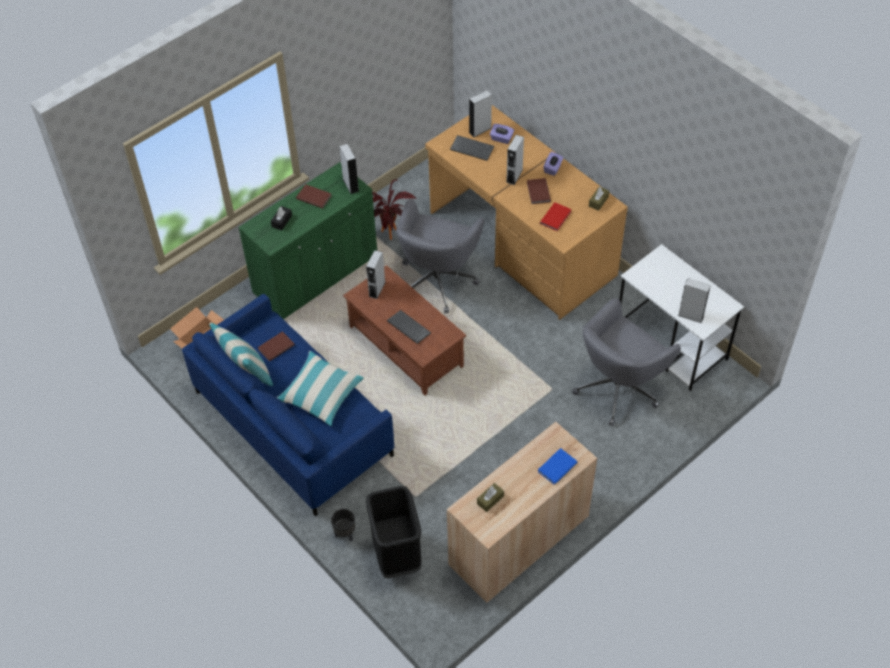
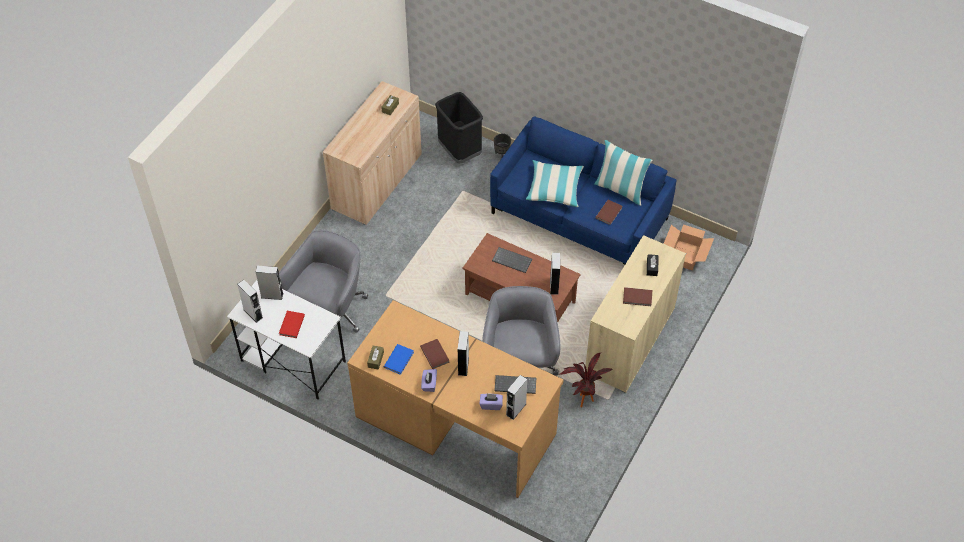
camera: 160 degrees right, 0 degrees up
green cabinet [239,162,377,319] -> beige cabinet [585,235,686,393]
grey speaker [339,144,359,194] -> grey speaker moved to [237,280,263,323]
blue book [538,448,578,485] -> blue book moved to [384,344,414,375]
red book [540,202,572,231] -> red book moved to [279,311,305,338]

